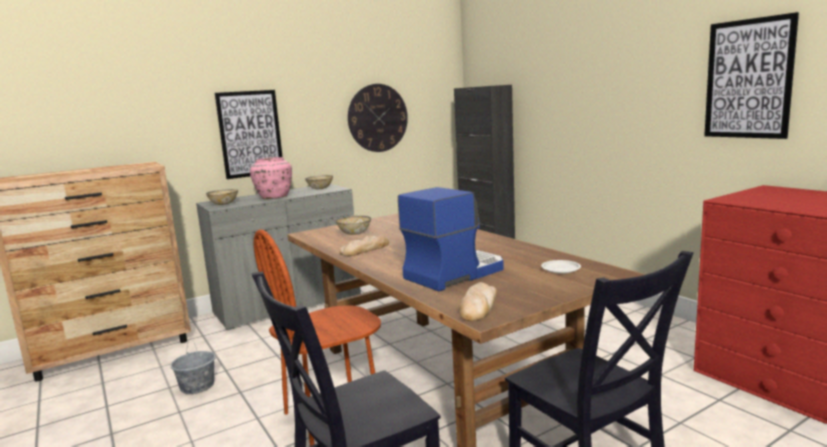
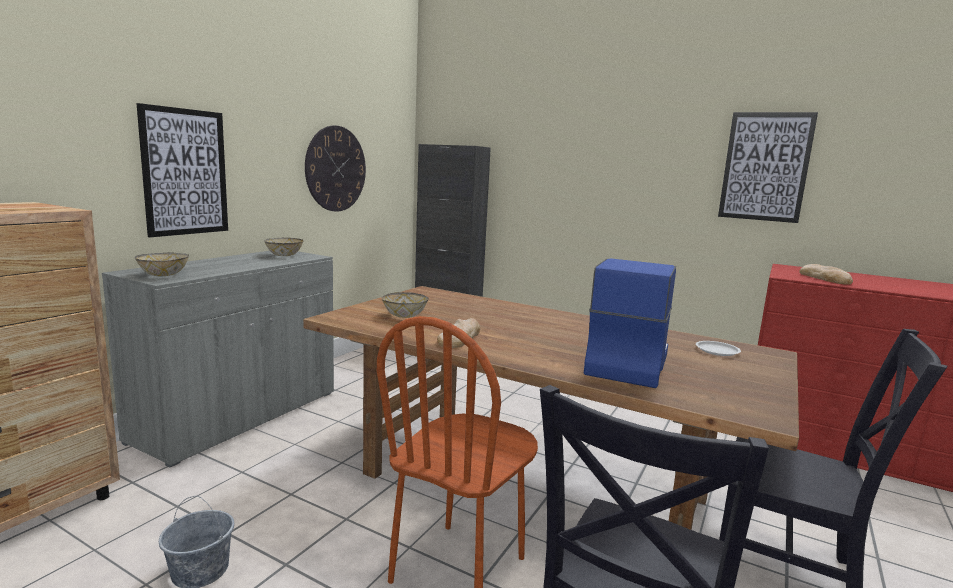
camera: 30 degrees left, 0 degrees up
pink vase [250,157,292,199] -> none
bread [459,282,497,321] -> bread moved to [799,264,853,285]

